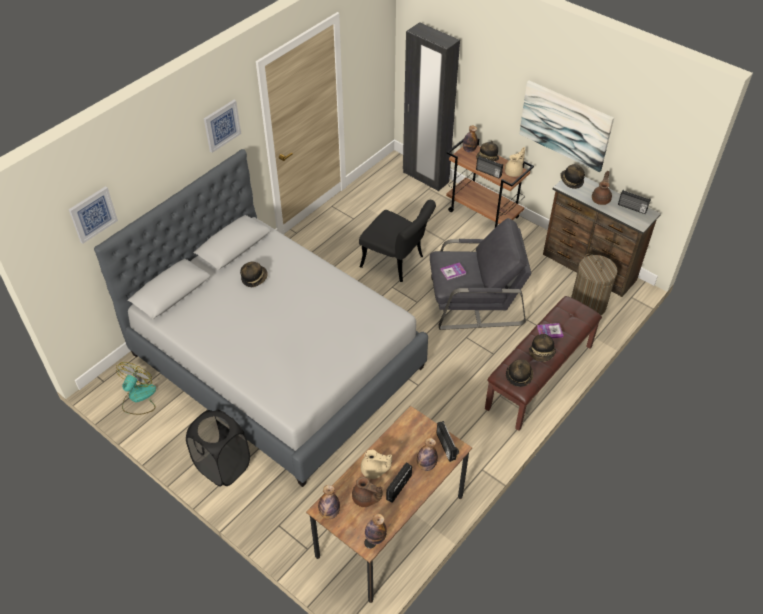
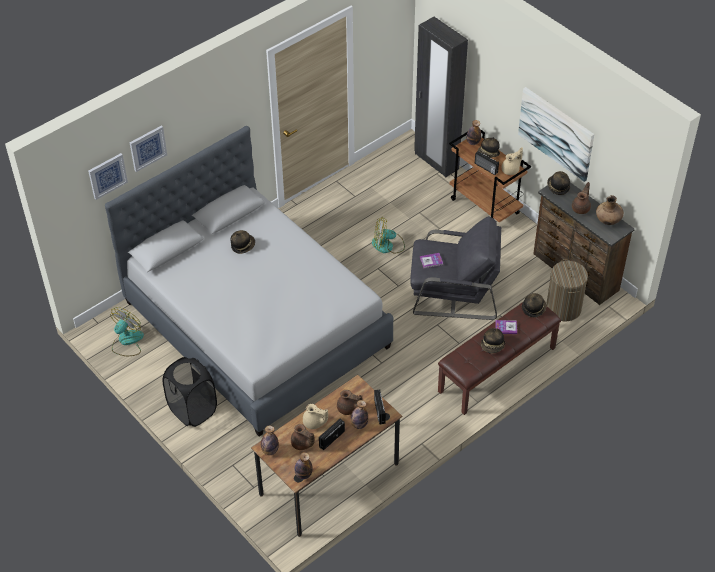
camera: 10 degrees right, 0 degrees up
picture [204,100,241,153] -> picture moved to [130,126,167,172]
black chair [359,200,436,282] -> fan [372,218,405,254]
hat [506,359,533,387] -> hat moved to [522,293,546,318]
radio [618,190,651,214] -> brown vase [596,195,624,225]
none -> brown teapot [337,390,363,415]

